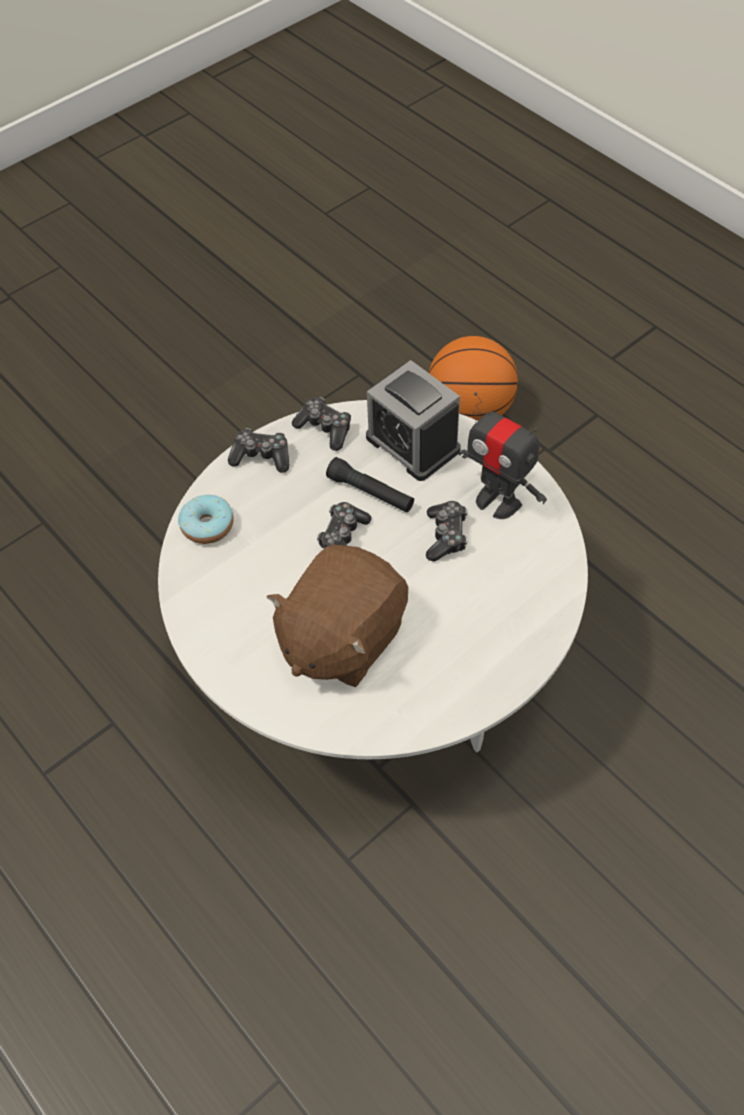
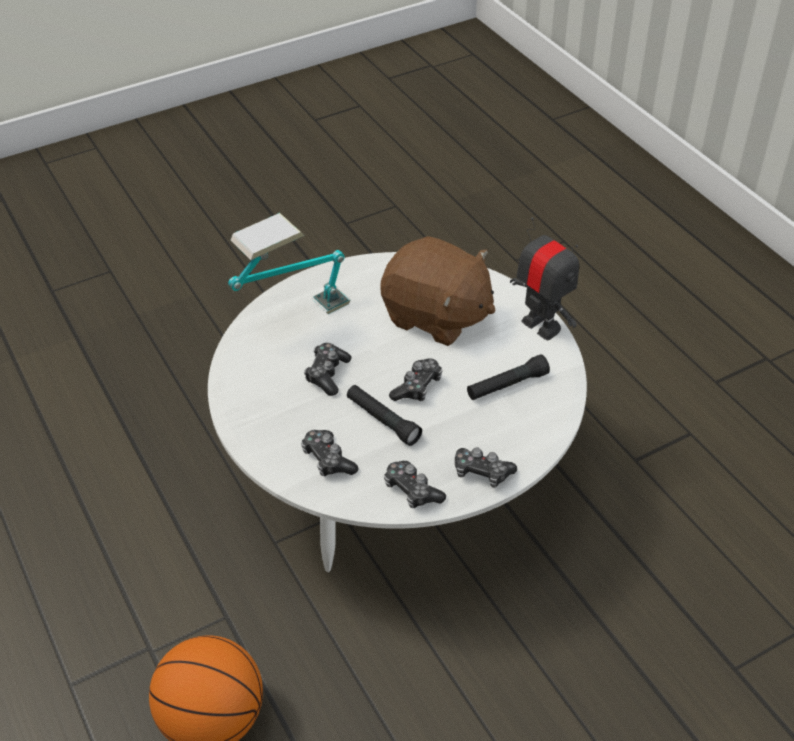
camera: 170 degrees left, 10 degrees down
donut [178,495,234,544] -> none
brown plush toy [267,545,408,687] -> brown plush toy turned 75 degrees clockwise [380,236,495,346]
alarm clock [366,360,461,481] -> game controller [301,430,359,476]
toy robot [459,392,547,519] -> toy robot moved to [510,217,579,341]
none -> table lamp [228,213,350,314]
none -> black flashlight [467,354,550,400]

